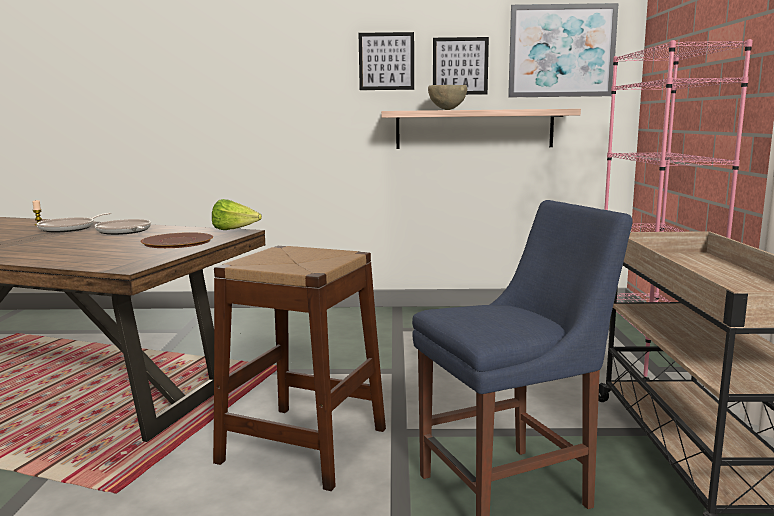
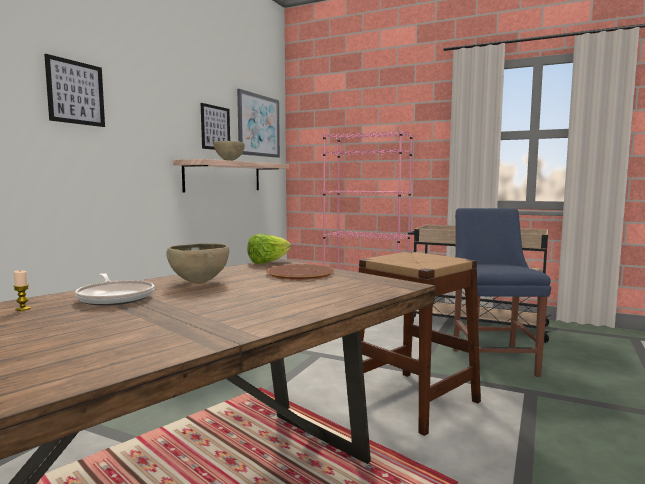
camera: 65 degrees left, 5 degrees down
frying pan [95,219,151,235] -> brown bowl [166,243,229,284]
picture [359,32,414,90] -> picture moved to [44,54,105,127]

